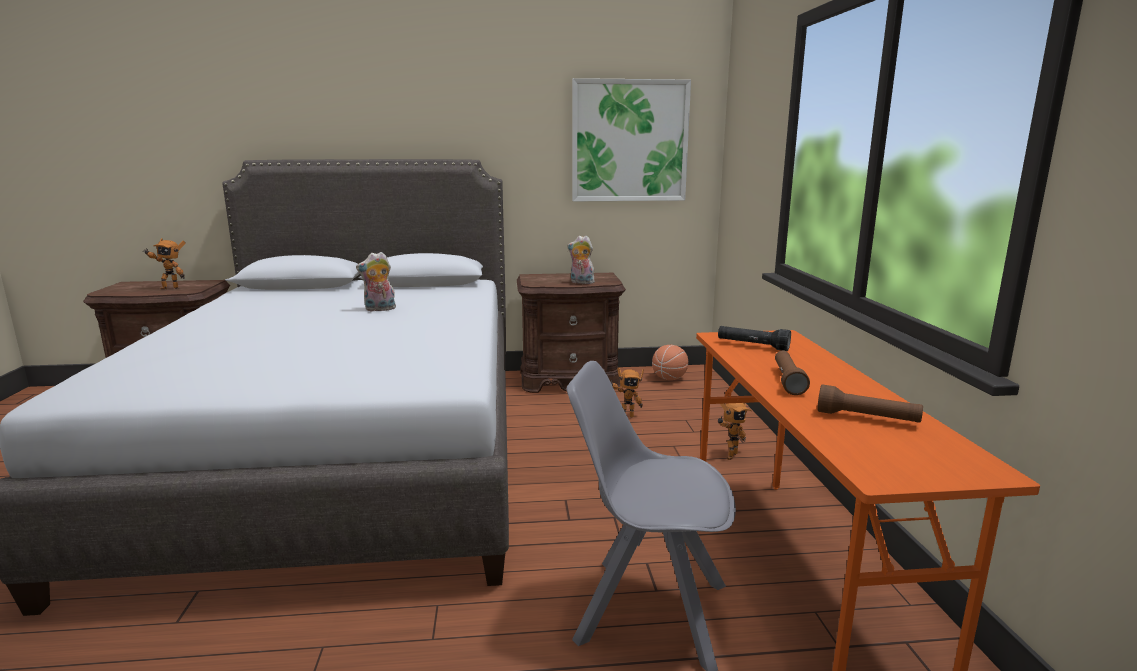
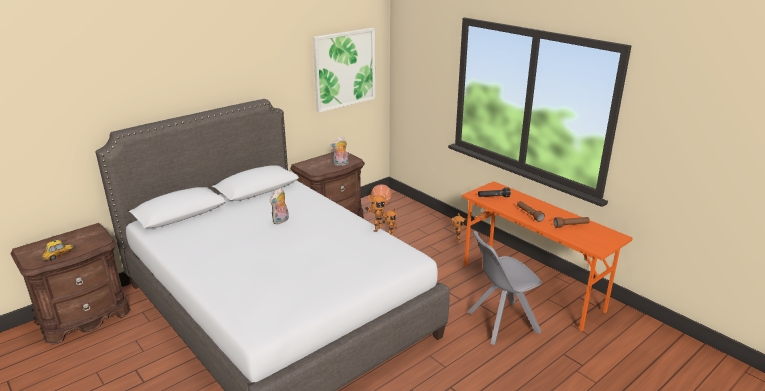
camera: 35 degrees left, 10 degrees up
toy robot [143,238,186,289] -> toy robot moved to [365,193,388,232]
none -> toy car [41,238,75,260]

